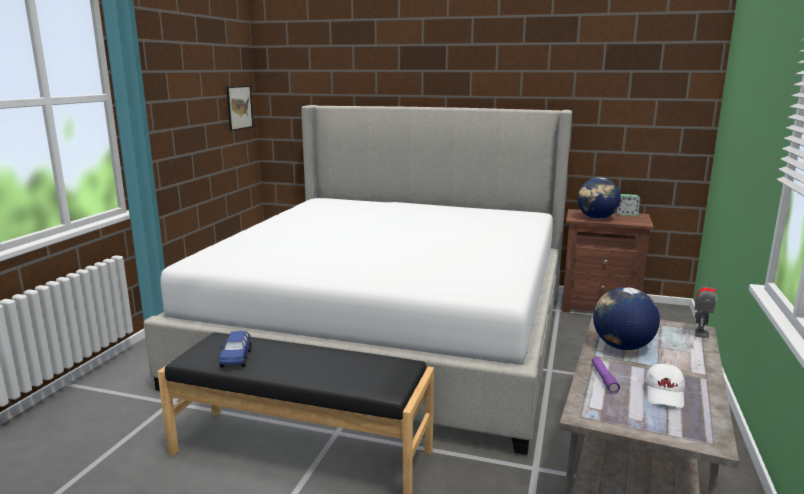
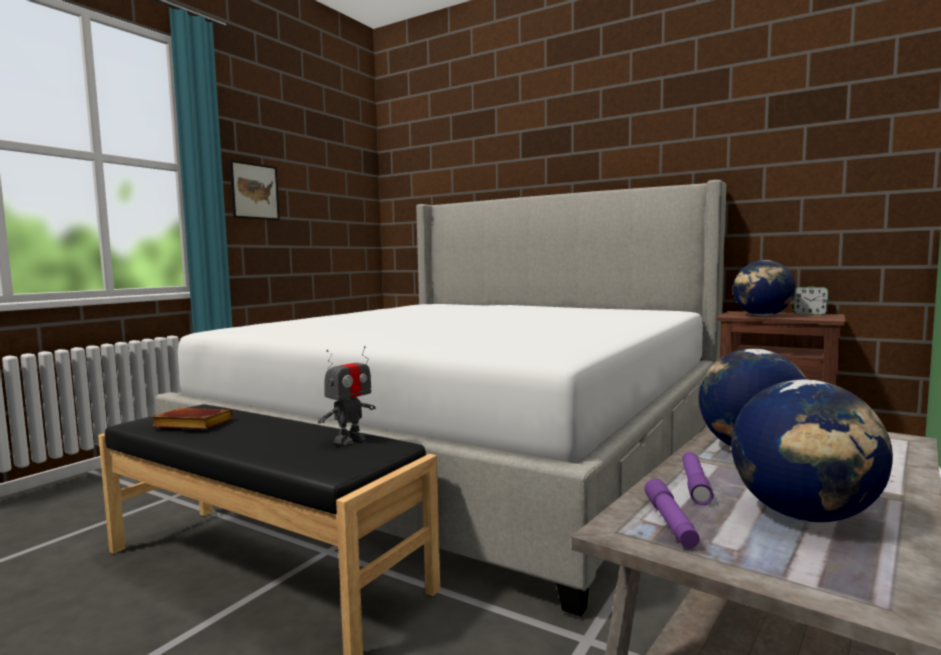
camera: 15 degrees right, 10 degrees down
blue toy car [219,331,252,368] -> brown book [151,408,233,429]
picture [226,85,254,131] -> picture moved to [229,160,280,220]
white cap [645,363,685,408] -> globe [731,380,893,522]
toy robot [695,276,717,338] -> toy robot moved to [318,346,376,444]
none -> purple flashlight [644,479,699,548]

